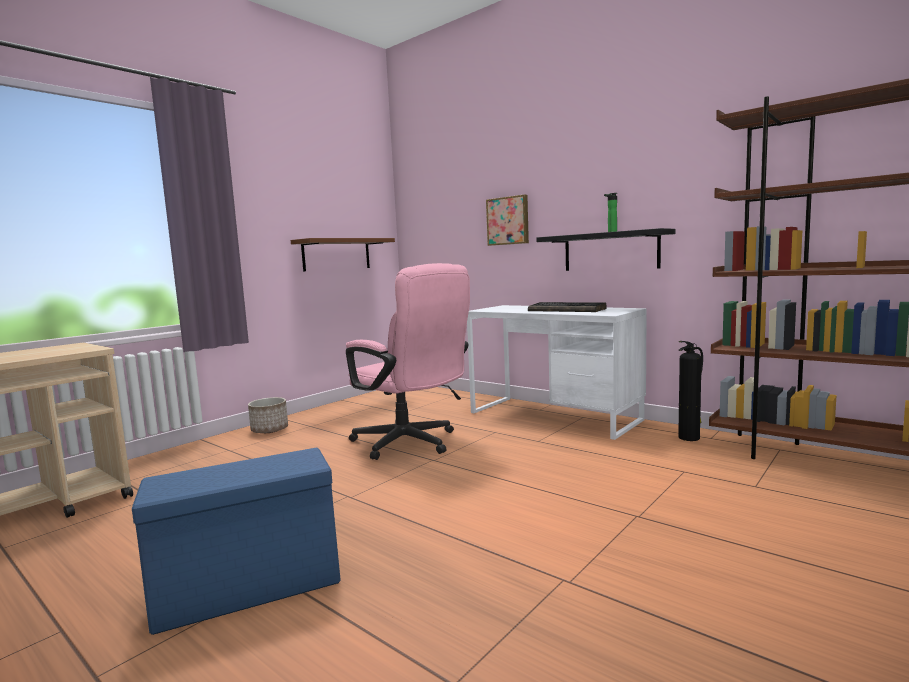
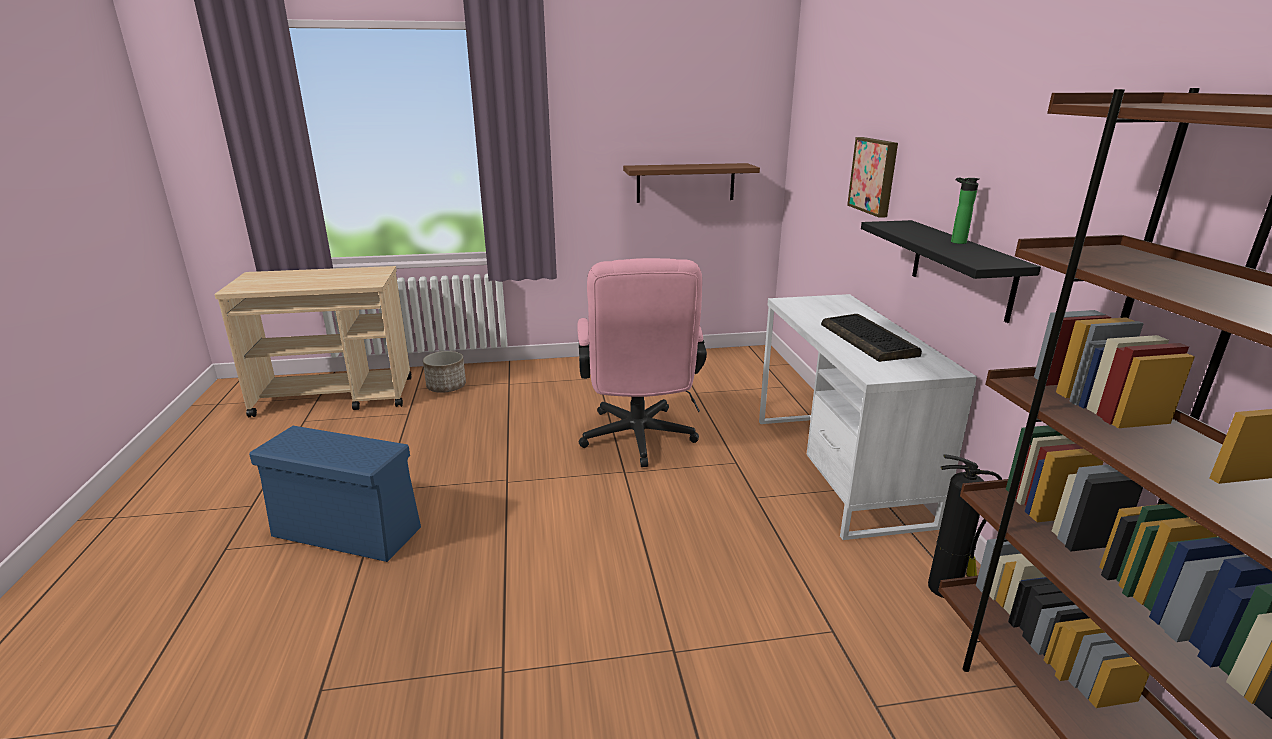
camera: 40 degrees right, 15 degrees up
planter [248,397,288,433] -> planter moved to [423,351,466,393]

